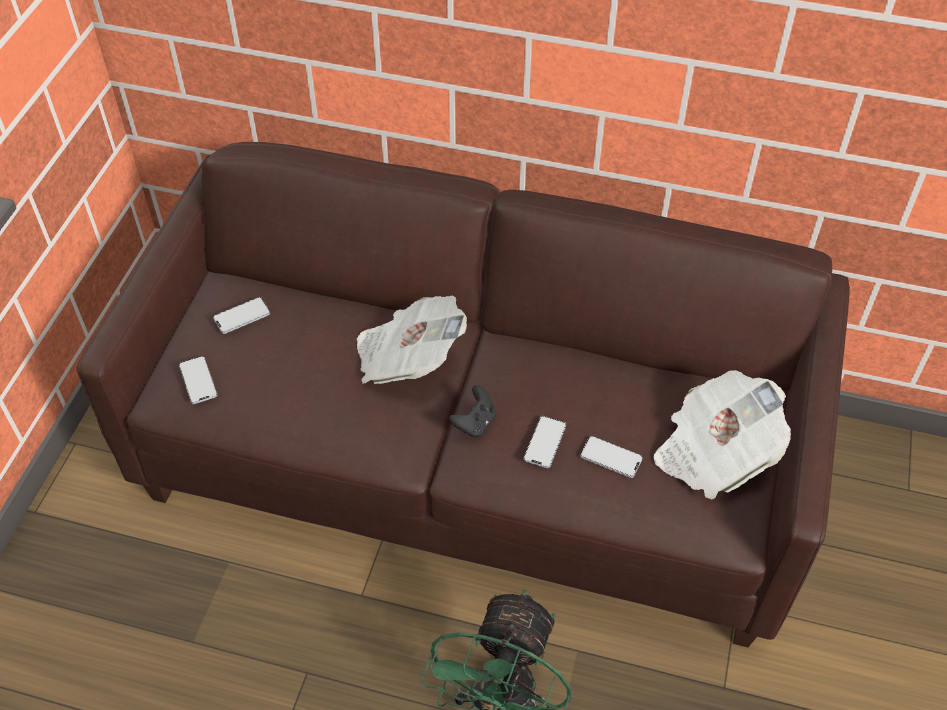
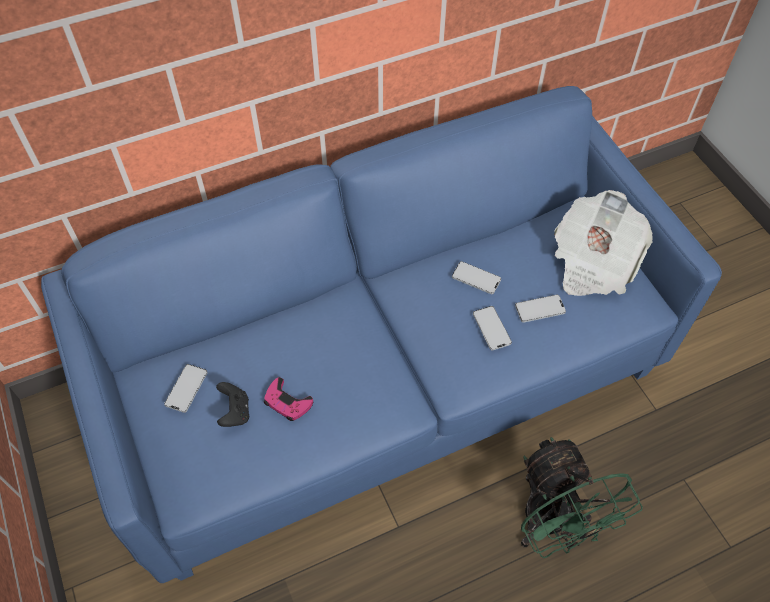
camera: 40 degrees left, 5 degrees up
brown sofa [77,142,850,647] -> blue sofa [41,86,722,583]
phone [179,356,217,404] -> phone moved to [452,261,501,294]
newspaper [357,296,467,384] -> none
black game controller [449,385,496,437] -> black game controller moved to [216,382,249,427]
none -> pink game controller [264,377,313,421]

